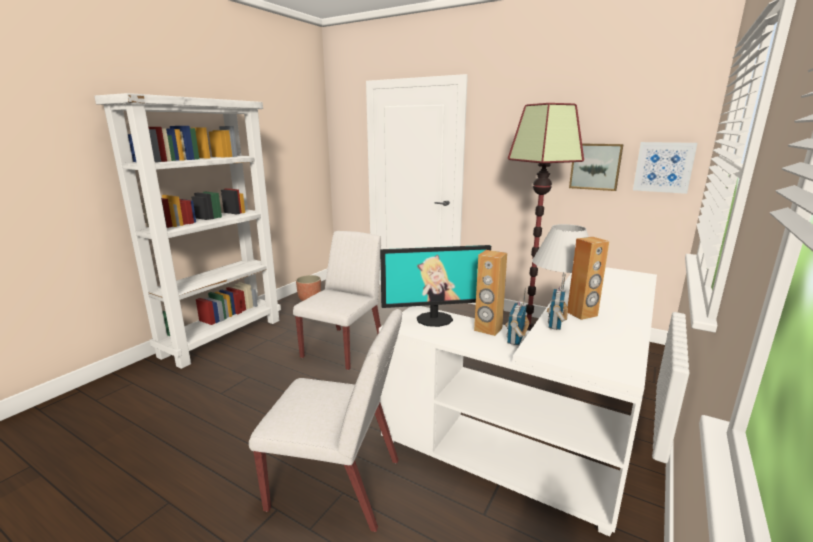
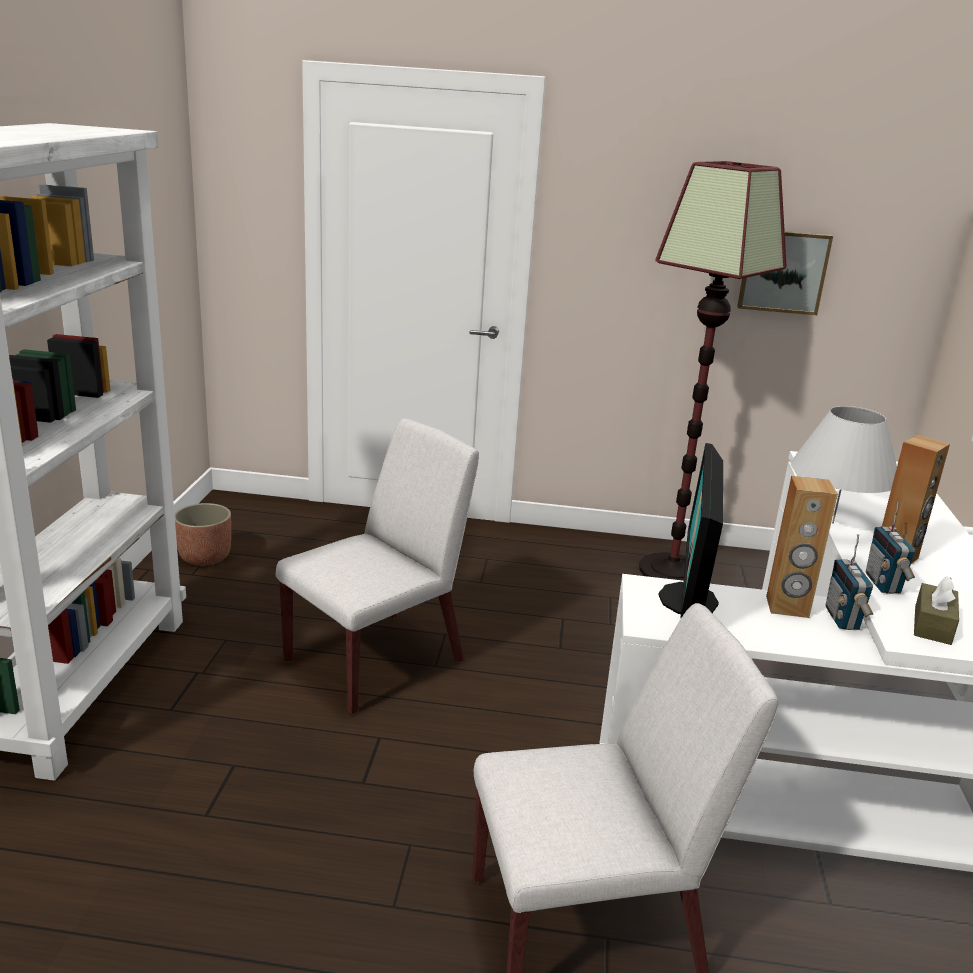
camera: 25 degrees left, 5 degrees up
white chair [293,231,381,370] -> white chair turned 45 degrees clockwise [276,418,479,714]
monitor [380,245,491,327] -> monitor turned 135 degrees clockwise [658,443,723,619]
picture [633,142,697,194] -> none
none -> brown tissue box [914,576,959,645]

